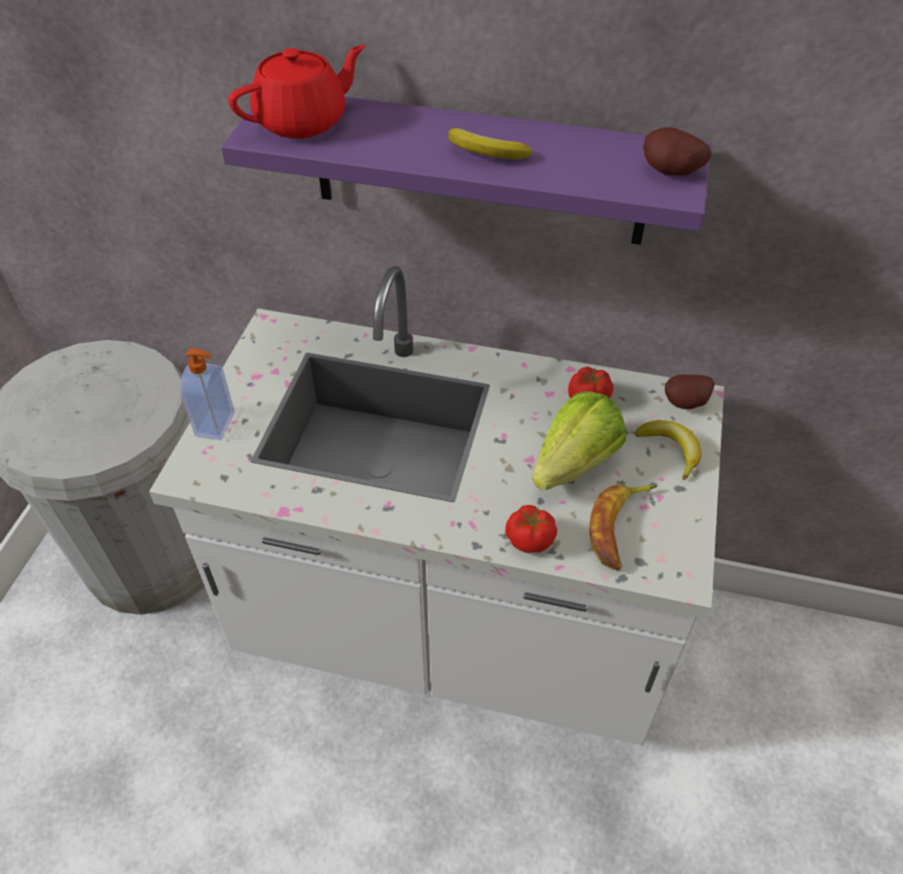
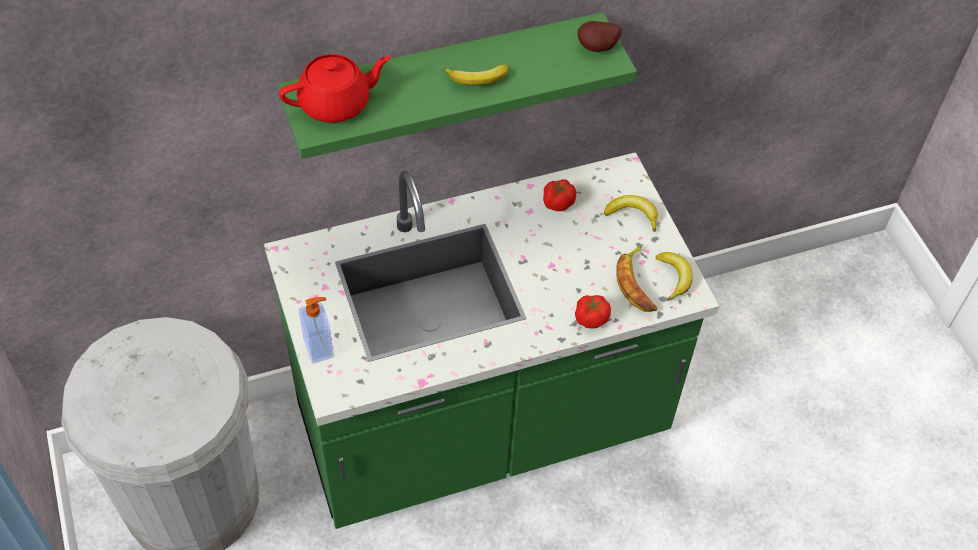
camera: 35 degrees left, 5 degrees up
white counter [149,266,724,745] -> green counter [264,152,719,529]
purple shelf [221,97,711,245] -> green shelf [278,12,637,159]
red teapot [228,45,365,139] -> red teapot turned 45 degrees clockwise [279,54,391,123]
lettuce [532,391,626,490] -> none
potato [665,374,715,409] -> none
none -> banana [656,252,693,301]

